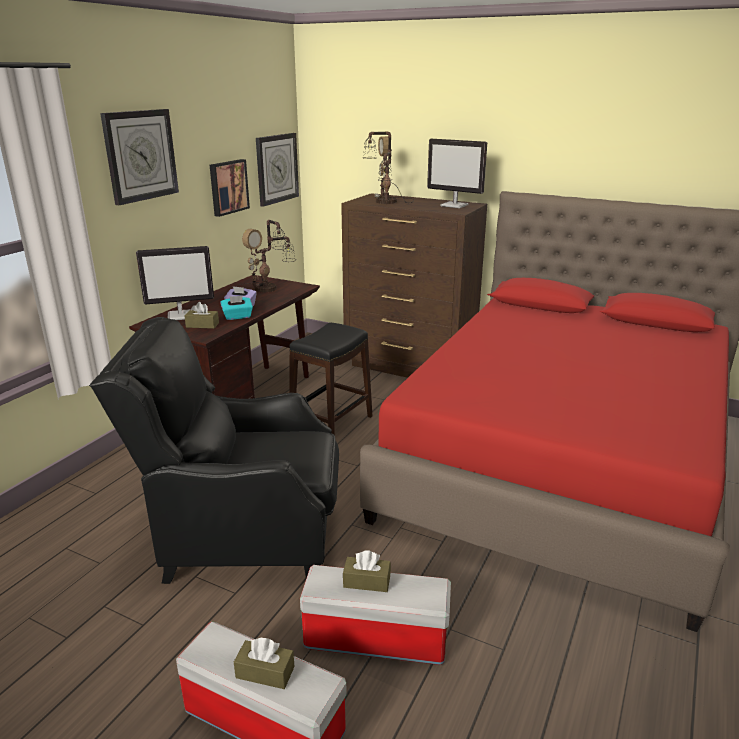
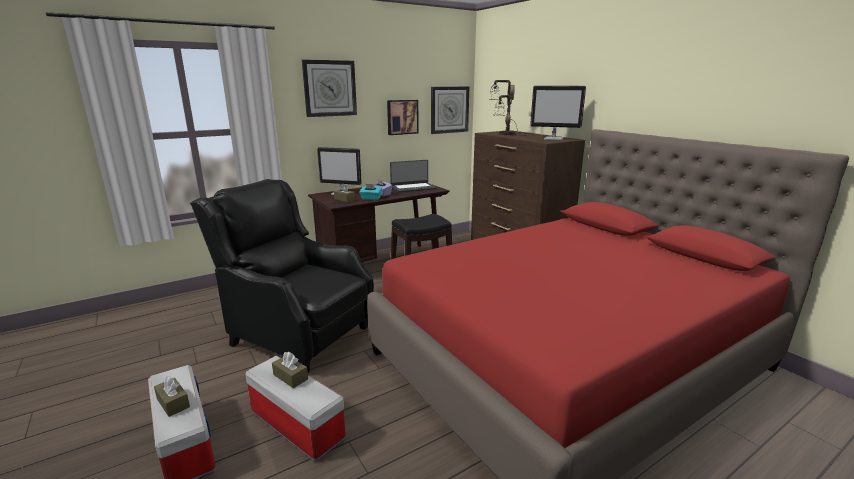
camera: 30 degrees right, 5 degrees down
table lamp [238,220,296,292] -> laptop [390,160,437,192]
monitor [427,139,487,208] -> monitor turned 45 degrees counterclockwise [530,86,586,140]

